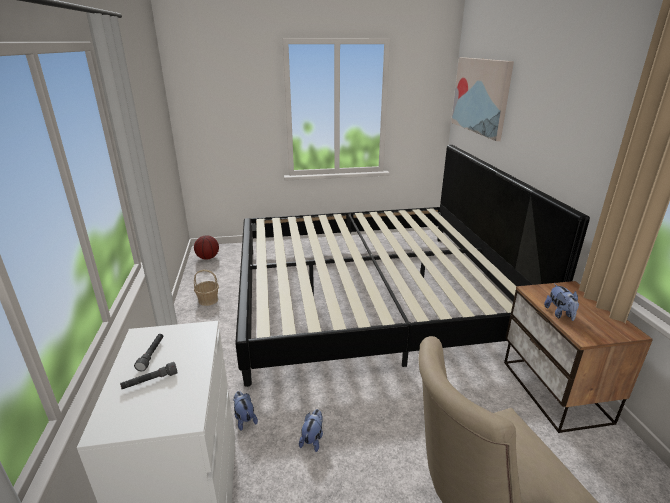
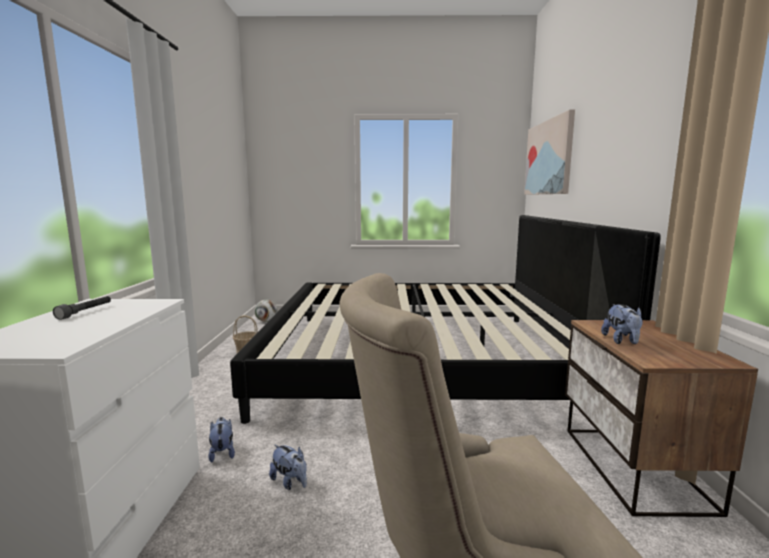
camera: 10 degrees right, 15 degrees down
grey flashlight [120,362,178,389] -> none
basketball [194,235,219,260] -> football [254,300,277,322]
plush toy [299,409,323,452] -> plush toy turned 105 degrees clockwise [269,444,307,490]

